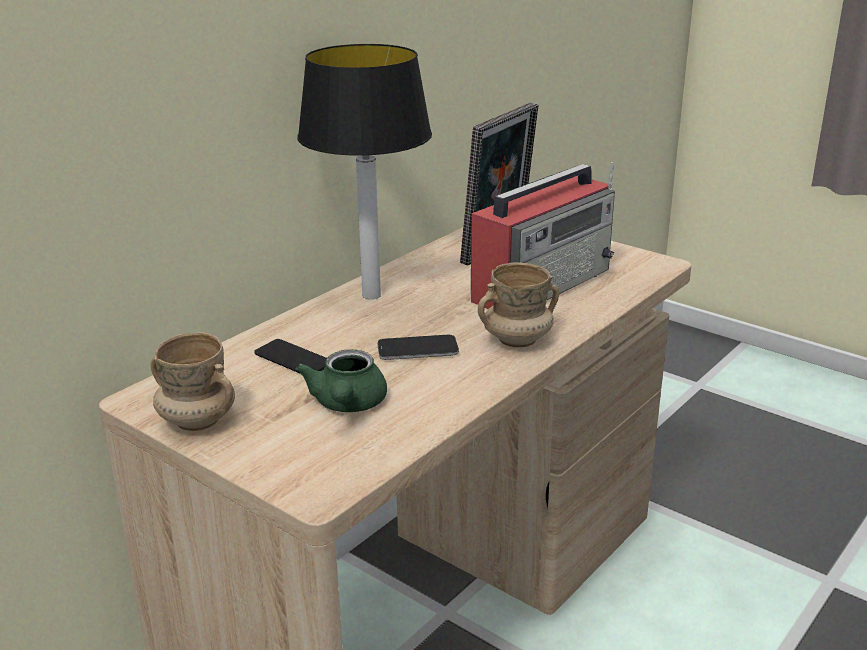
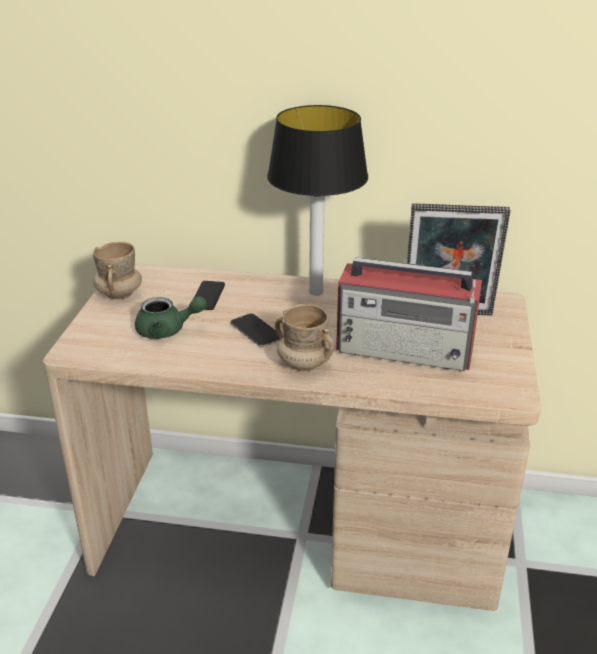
camera: 60 degrees right, 5 degrees up
green teapot [295,349,387,412] -> green teapot turned 150 degrees counterclockwise [135,296,207,339]

